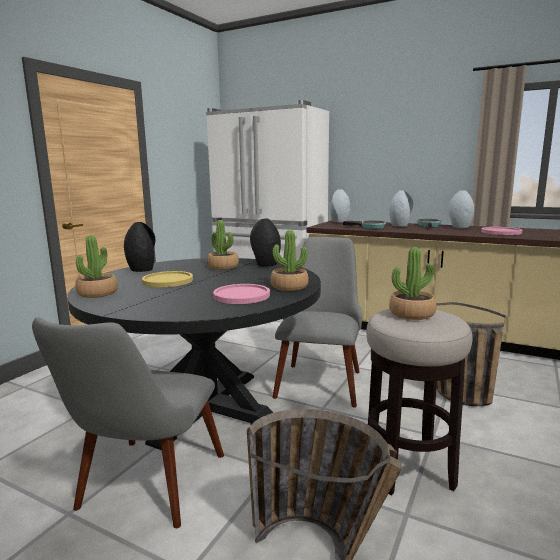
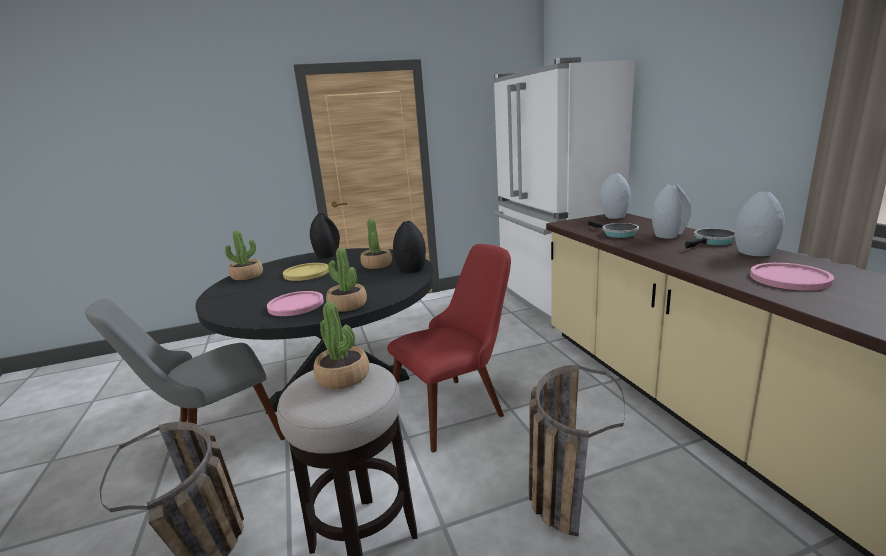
camera: 45 degrees right, 5 degrees up
grey chair [272,237,362,408] -> red chair [387,244,511,453]

